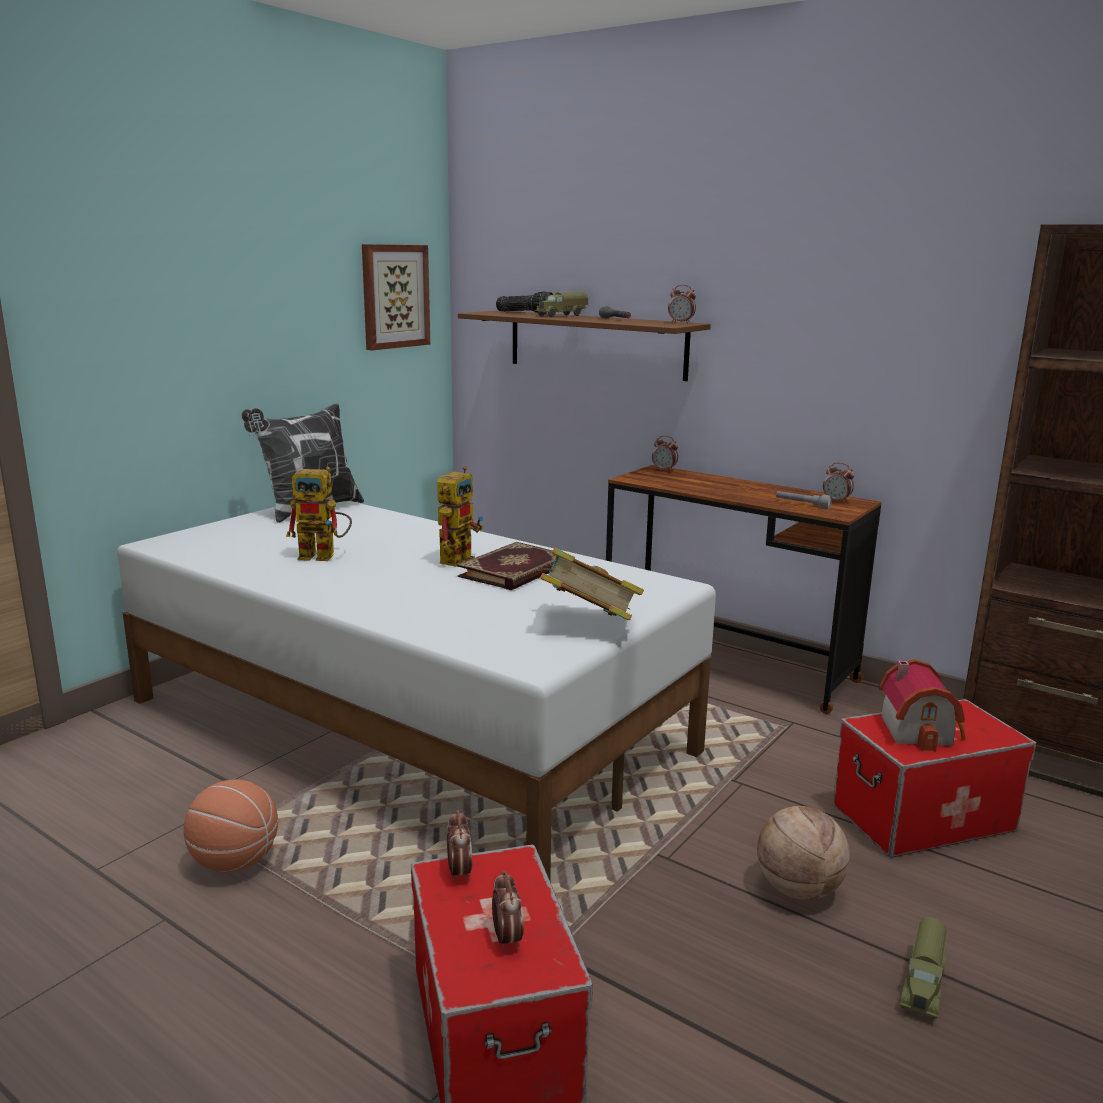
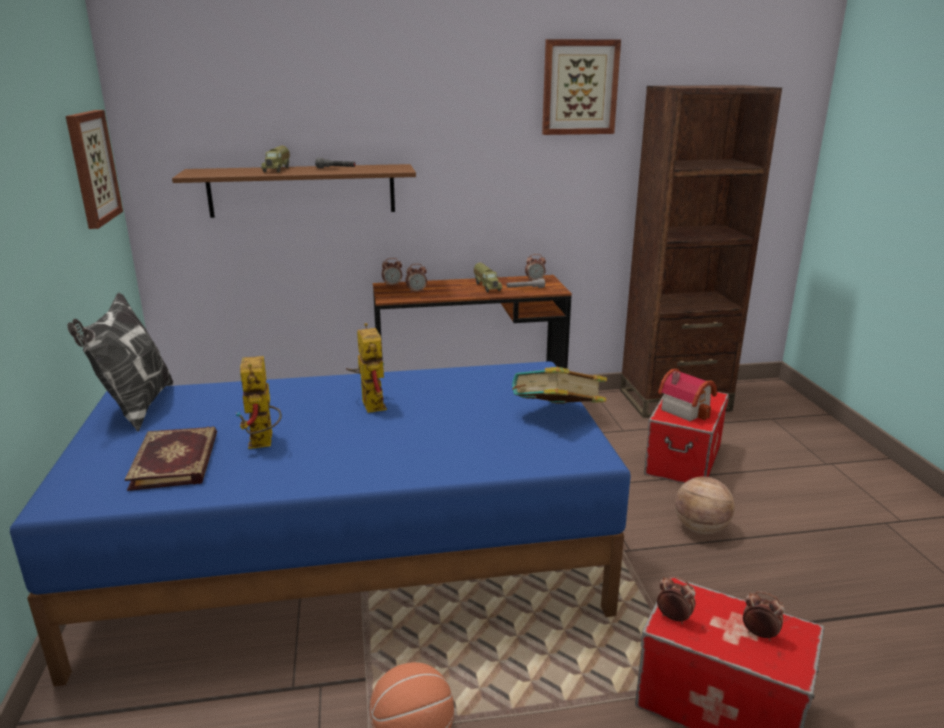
camera: 45 degrees left, 5 degrees up
white bed [117,501,716,880] -> blue bed [10,361,631,686]
toy robot [286,467,352,561] -> toy robot turned 120 degrees clockwise [235,356,282,449]
book [457,542,556,590] -> book moved to [125,426,217,491]
flashlight [496,291,553,314] -> none
alarm clock [668,285,696,324] -> alarm clock moved to [405,264,427,293]
toy truck [900,917,947,1019] -> toy truck moved to [474,263,503,292]
none -> picture [542,39,621,135]

